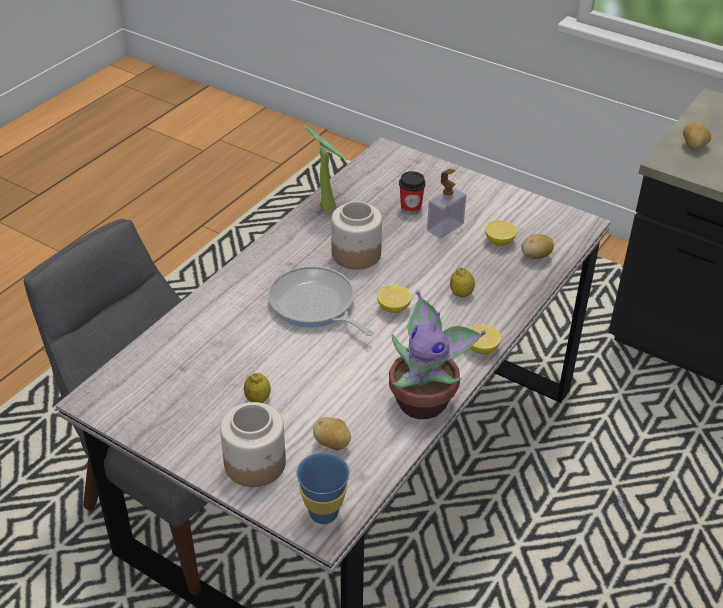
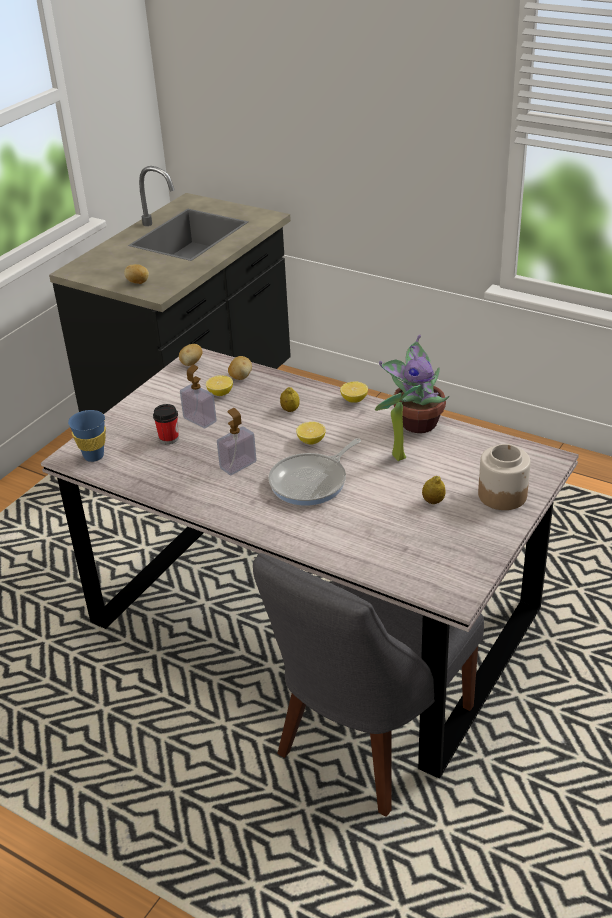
camera: 90 degrees left, 5 degrees down
blue cup [296,452,350,524] -> blue cup moved to [68,410,106,462]
potted plant [304,125,348,211] -> potted plant moved to [375,385,421,461]
potato [313,417,351,450] -> potato moved to [179,344,203,366]
jar [331,201,382,270] -> soap dispenser [217,408,257,475]

